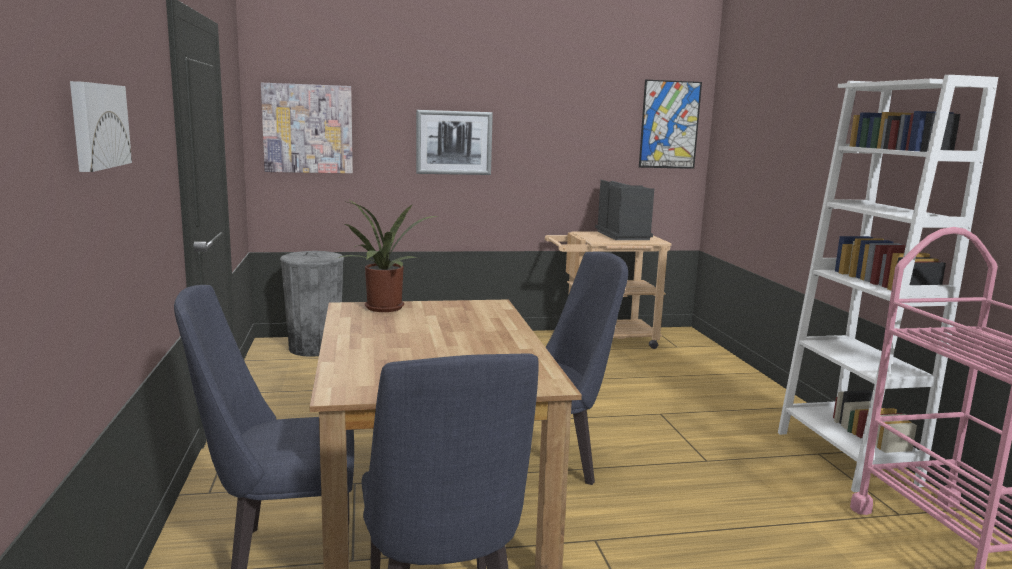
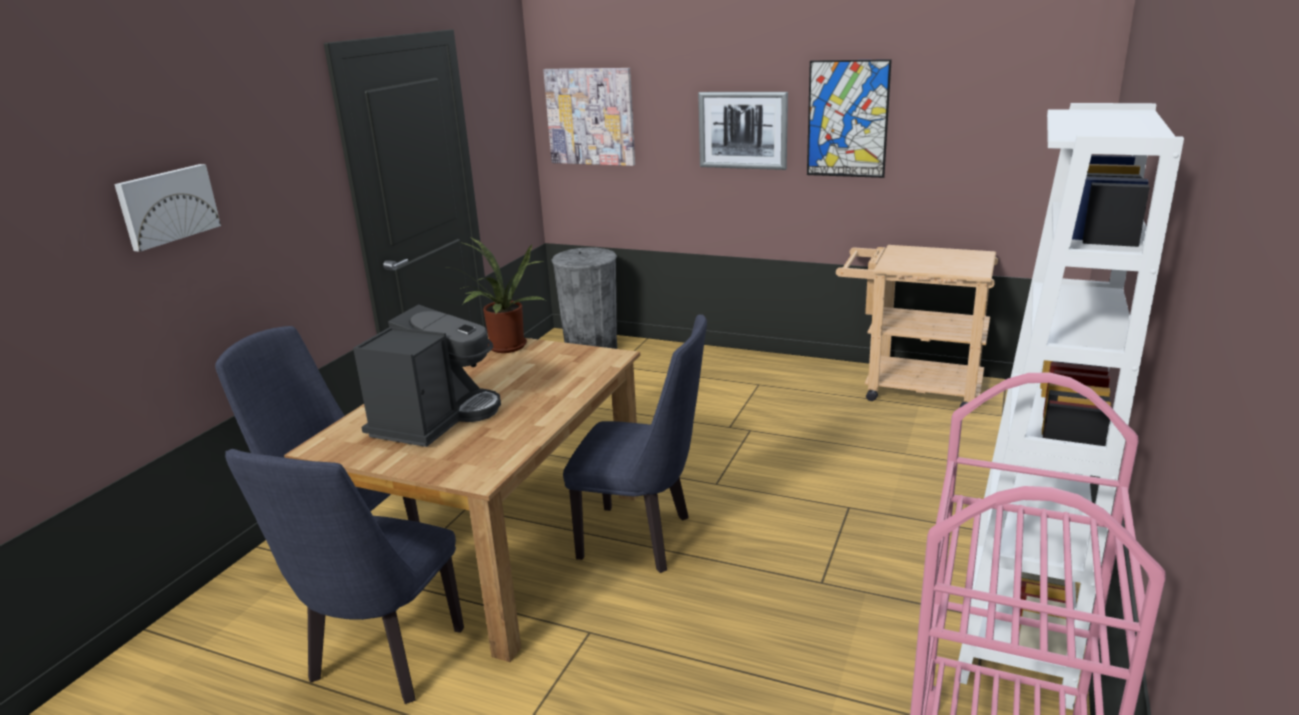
camera: 35 degrees right, 10 degrees up
coffee machine [595,180,654,240] -> coffee machine moved to [353,304,501,447]
picture [639,80,702,169] -> picture moved to [807,59,892,178]

